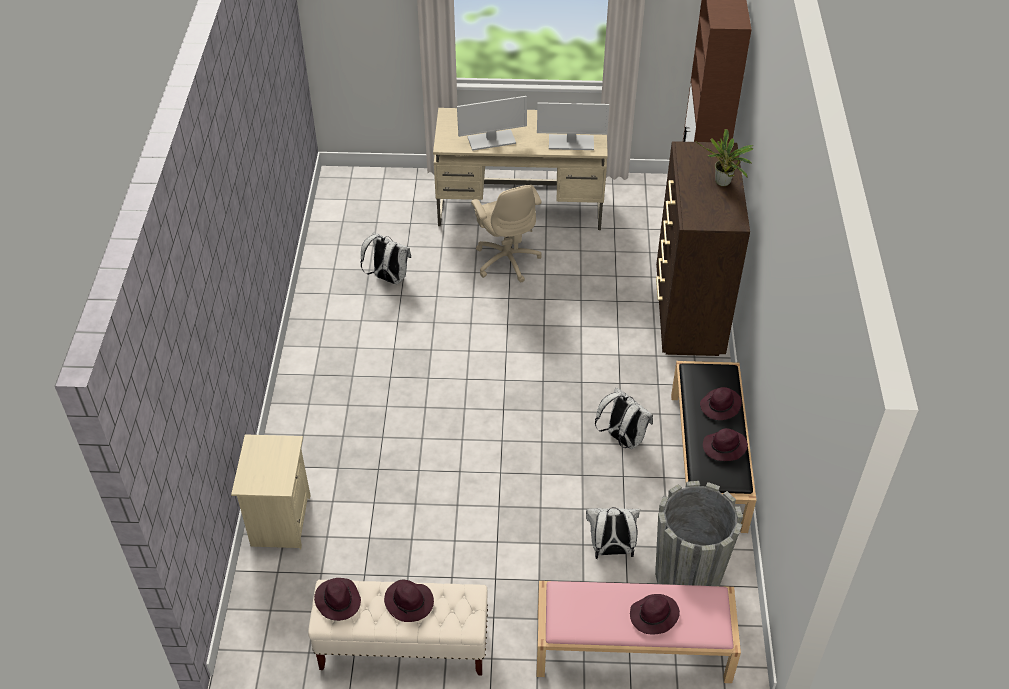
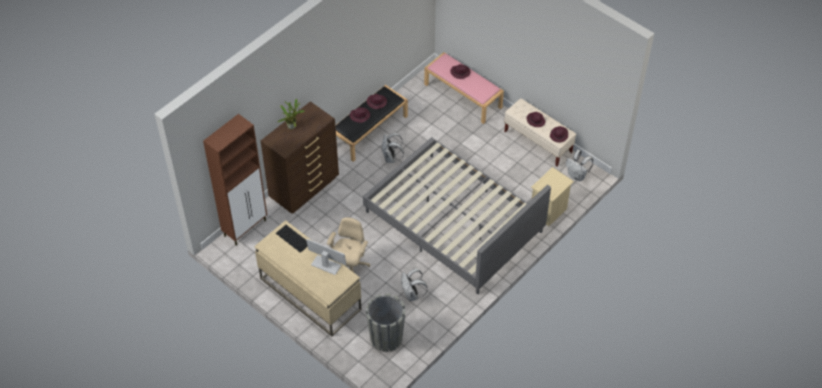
camera: 140 degrees left, 5 degrees up
monitor [537,102,609,150] -> keyboard [276,225,308,253]
white backpack [586,507,640,559] -> white backpack moved to [566,150,593,182]
grey planter [655,481,743,586] -> grey planter moved to [366,293,406,352]
none -> grey bed [363,137,551,294]

